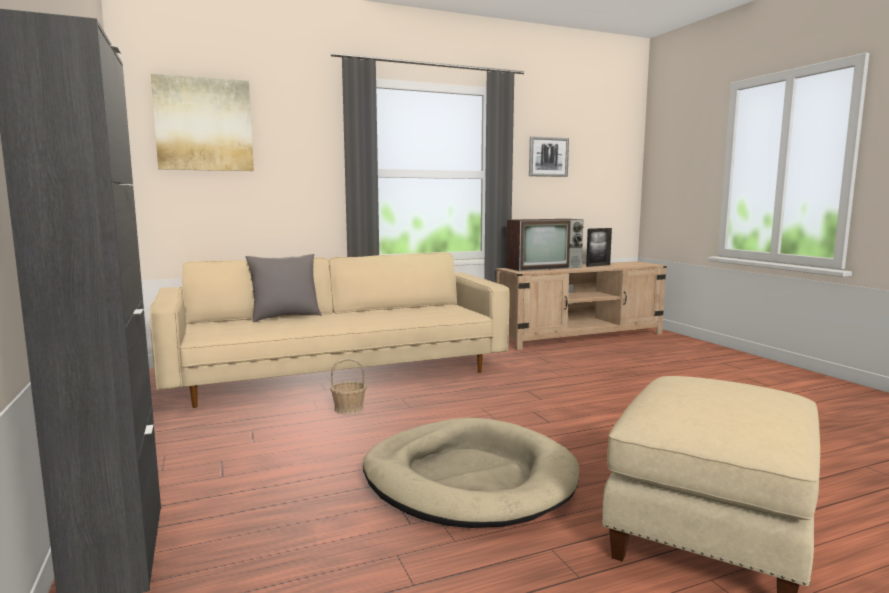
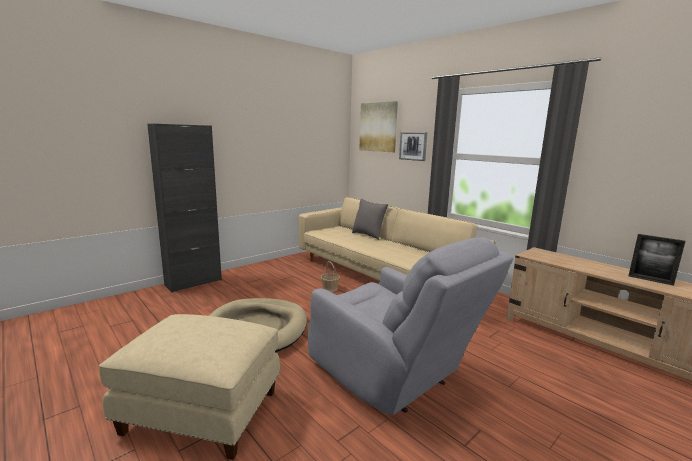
camera: 70 degrees right, 5 degrees up
television [506,219,584,271] -> none
picture [529,136,569,177] -> picture moved to [399,132,427,161]
none -> grey armchair [308,237,513,415]

